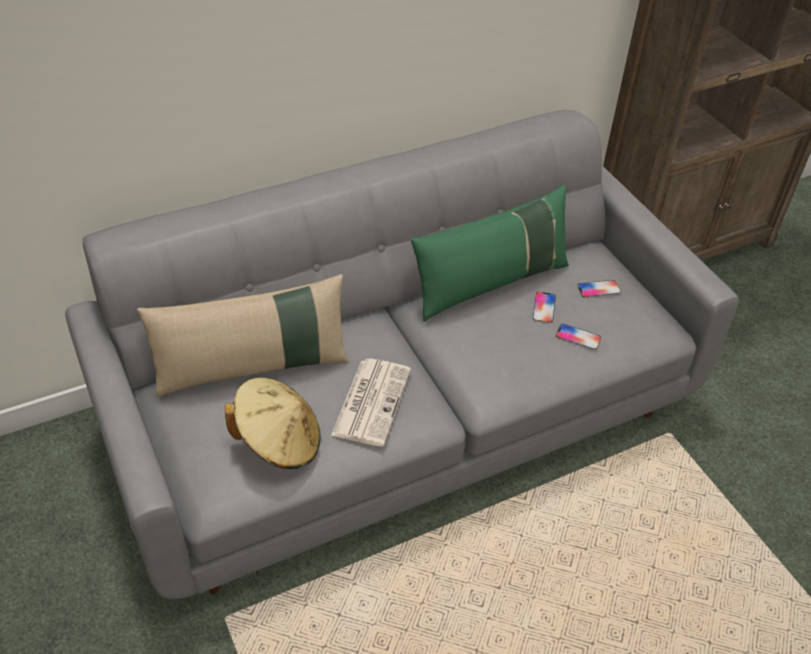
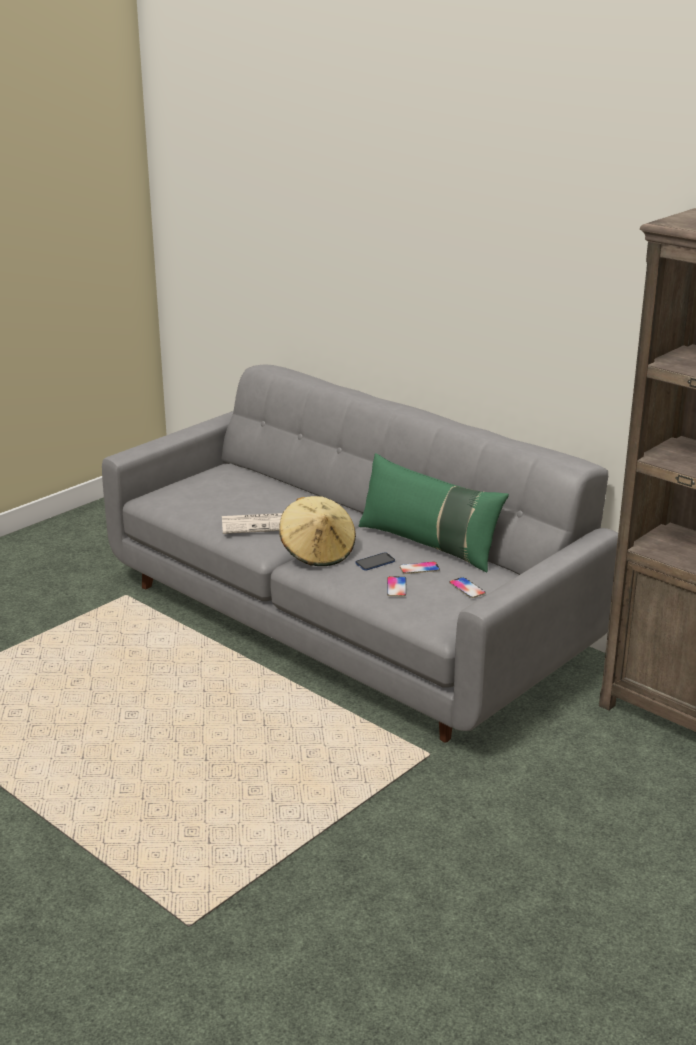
camera: 70 degrees right, 20 degrees down
beige pillow [137,274,349,397] -> none
beige hat [225,378,321,469] -> beige hat moved to [279,496,356,566]
none -> phone [356,552,395,571]

